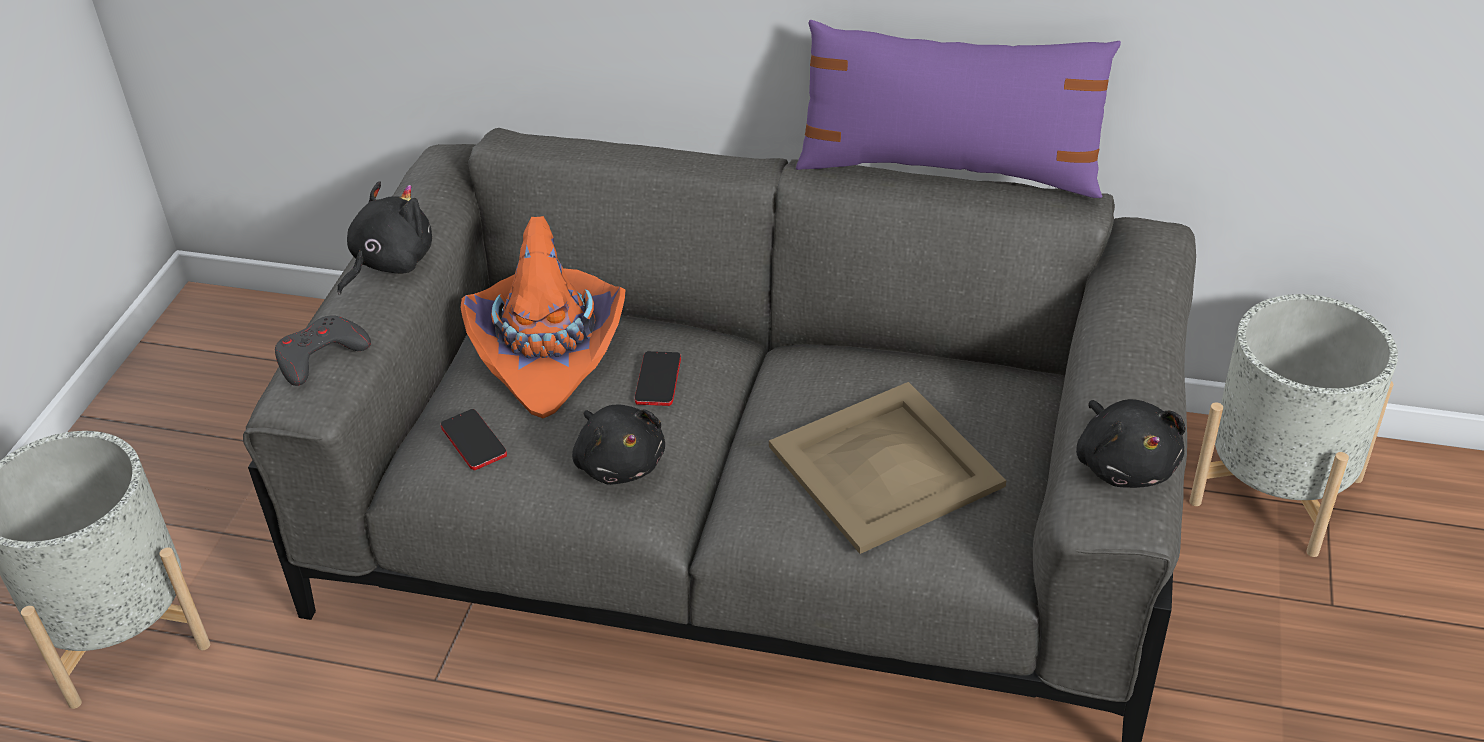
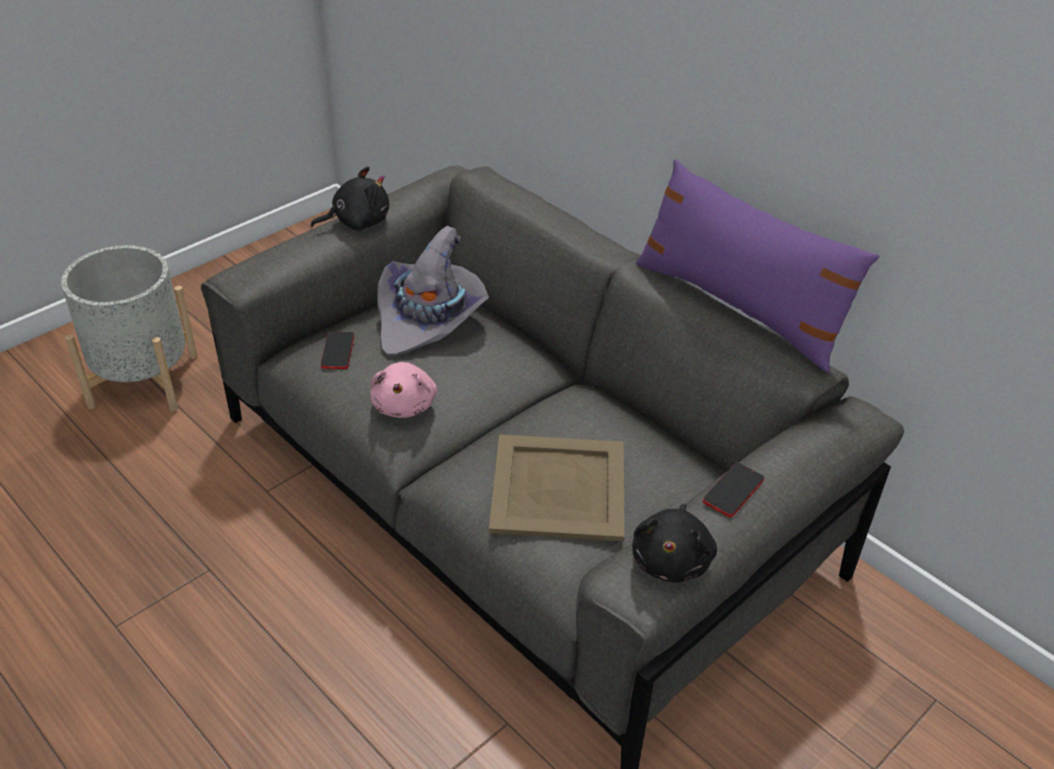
camera: 30 degrees right, 0 degrees up
grey game controller [275,316,371,386] -> none
orange hat [460,216,626,418] -> grey hat [377,226,489,357]
black plush toy [572,405,665,485] -> pink plush toy [370,362,437,418]
phone [635,351,681,406] -> phone moved to [703,463,764,517]
grey planter [1189,294,1398,557] -> none

